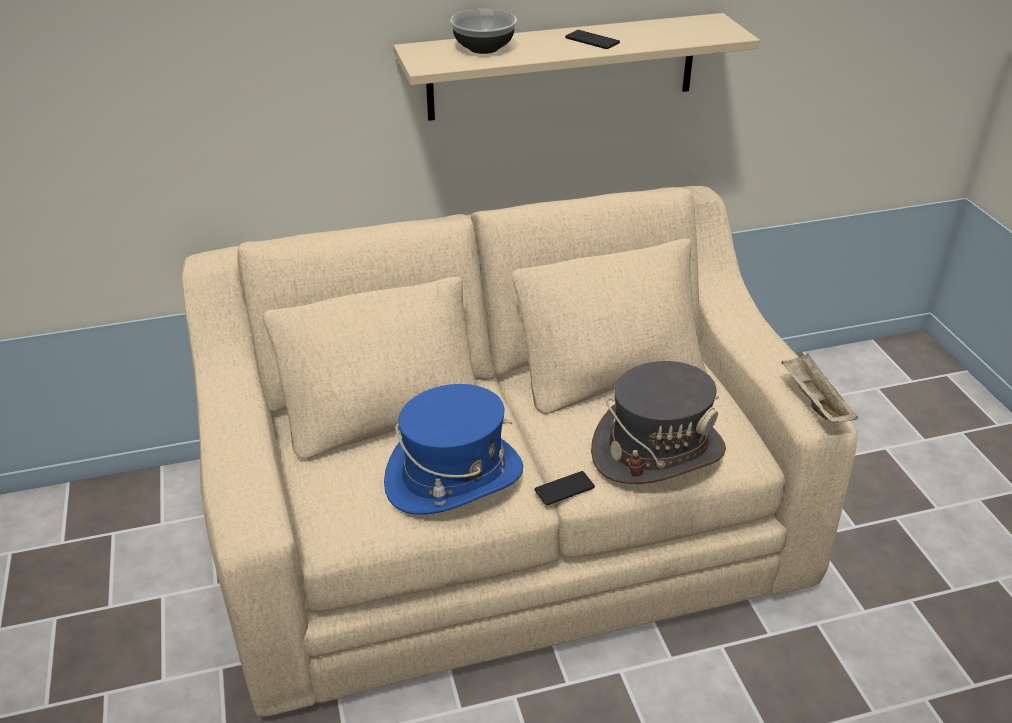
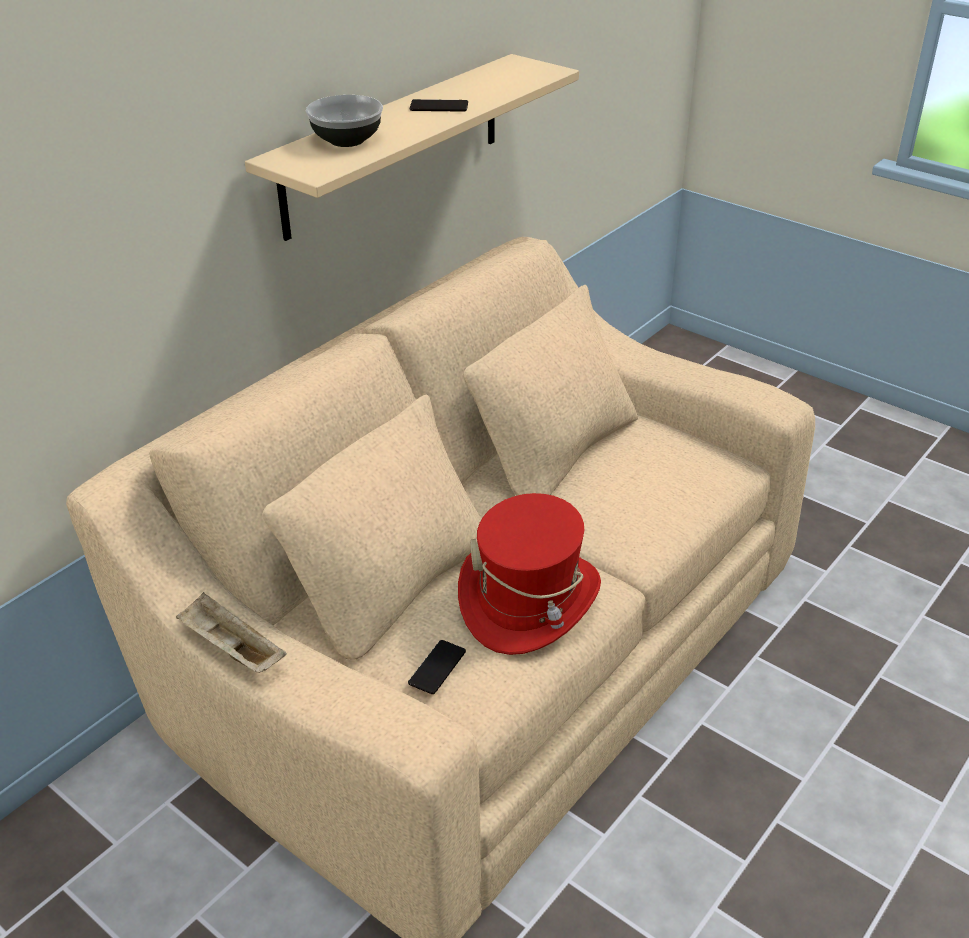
camera: 35 degrees left, 0 degrees up
blue hat [384,384,523,514] -> red hat [458,493,601,655]
phone [535,471,595,505] -> phone moved to [408,640,466,694]
grey hat [591,361,726,484] -> none
beige tray [781,354,858,423] -> beige tray moved to [176,592,287,673]

